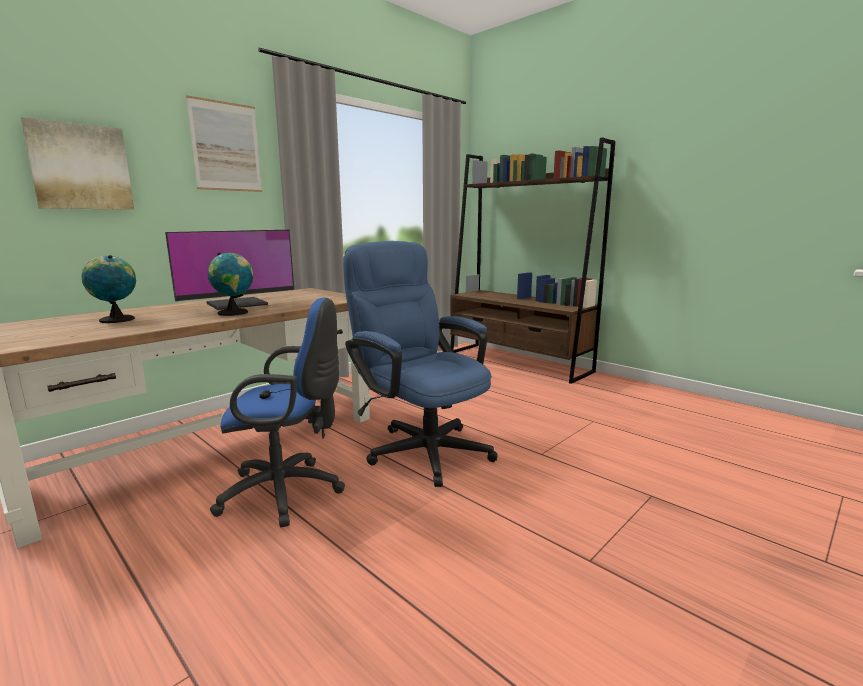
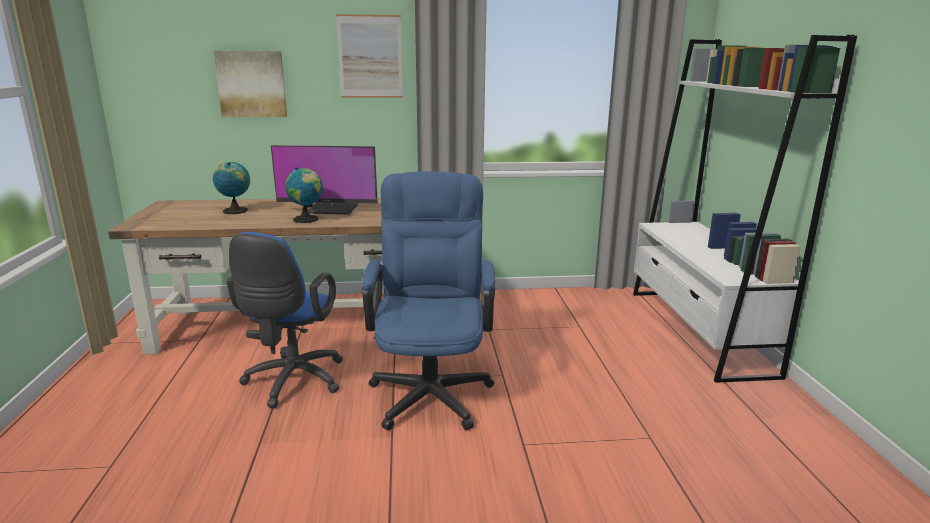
camera: 40 degrees right, 5 degrees up
blue office chair [210,298,345,527] -> blue office chair turned 60 degrees clockwise [226,232,343,408]
brown bookcase [450,137,616,384] -> white bookcase [633,35,857,383]

